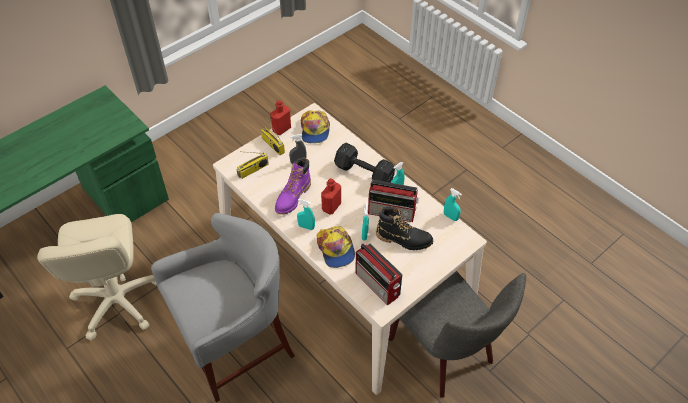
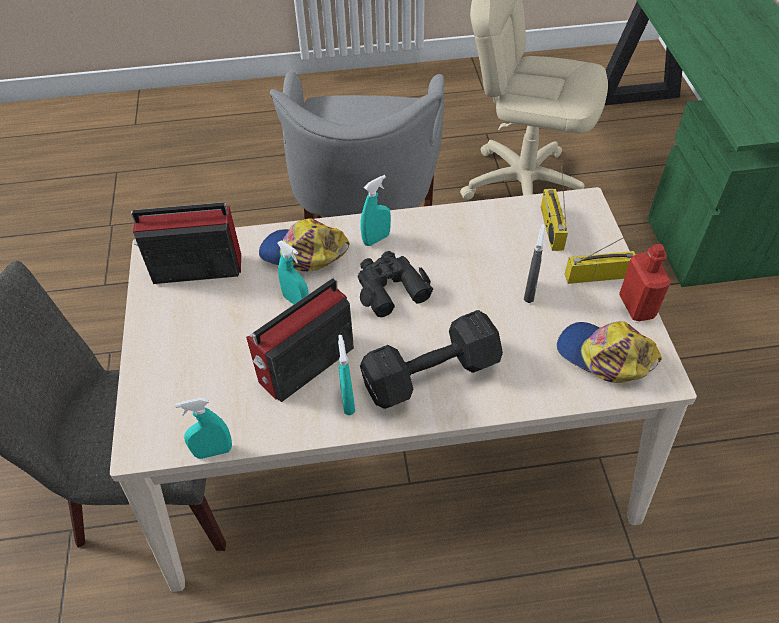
camera: 125 degrees right, 0 degrees up
purple boot [275,157,311,215] -> none
red bottle [321,178,341,214] -> black binoculars [358,251,433,317]
black boot [376,207,433,250] -> none

